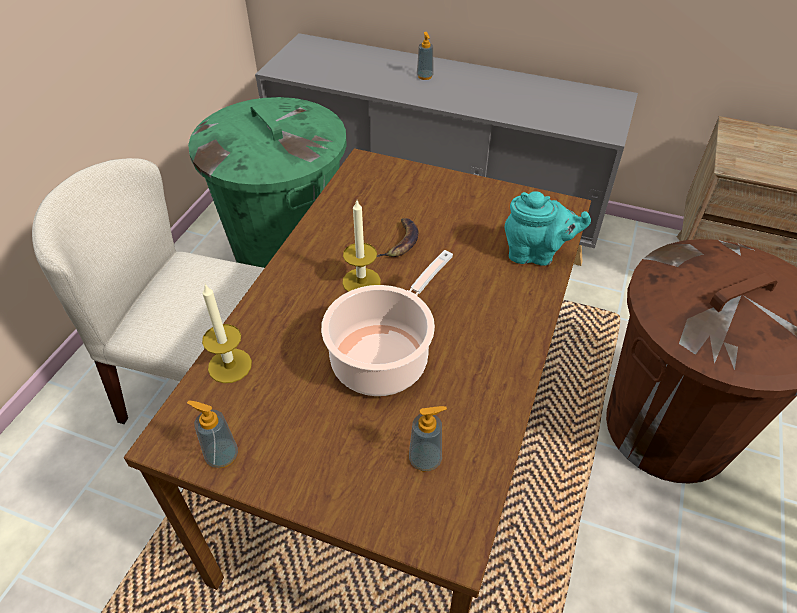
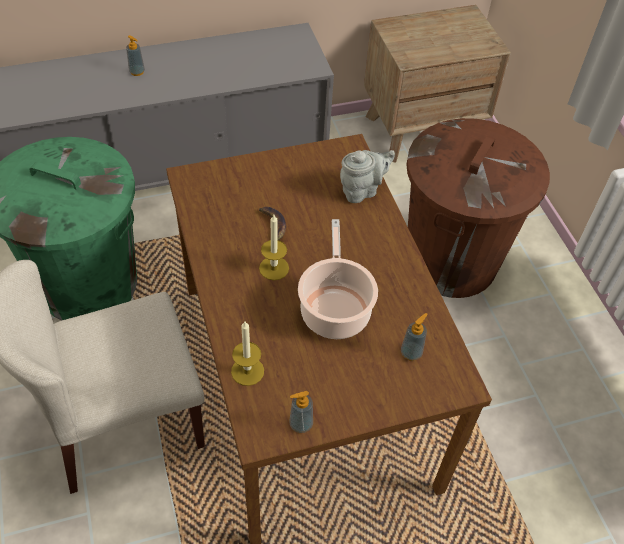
camera: 40 degrees left, 5 degrees up
turquoise teapot [505,191,591,266] -> grey teapot [340,150,395,203]

